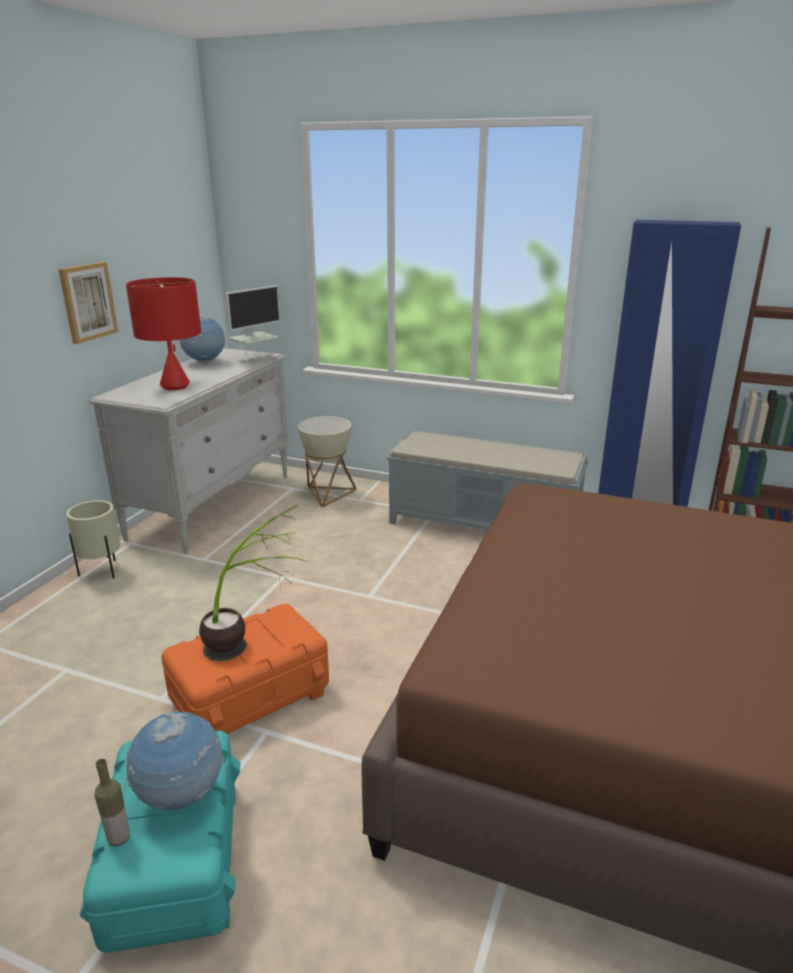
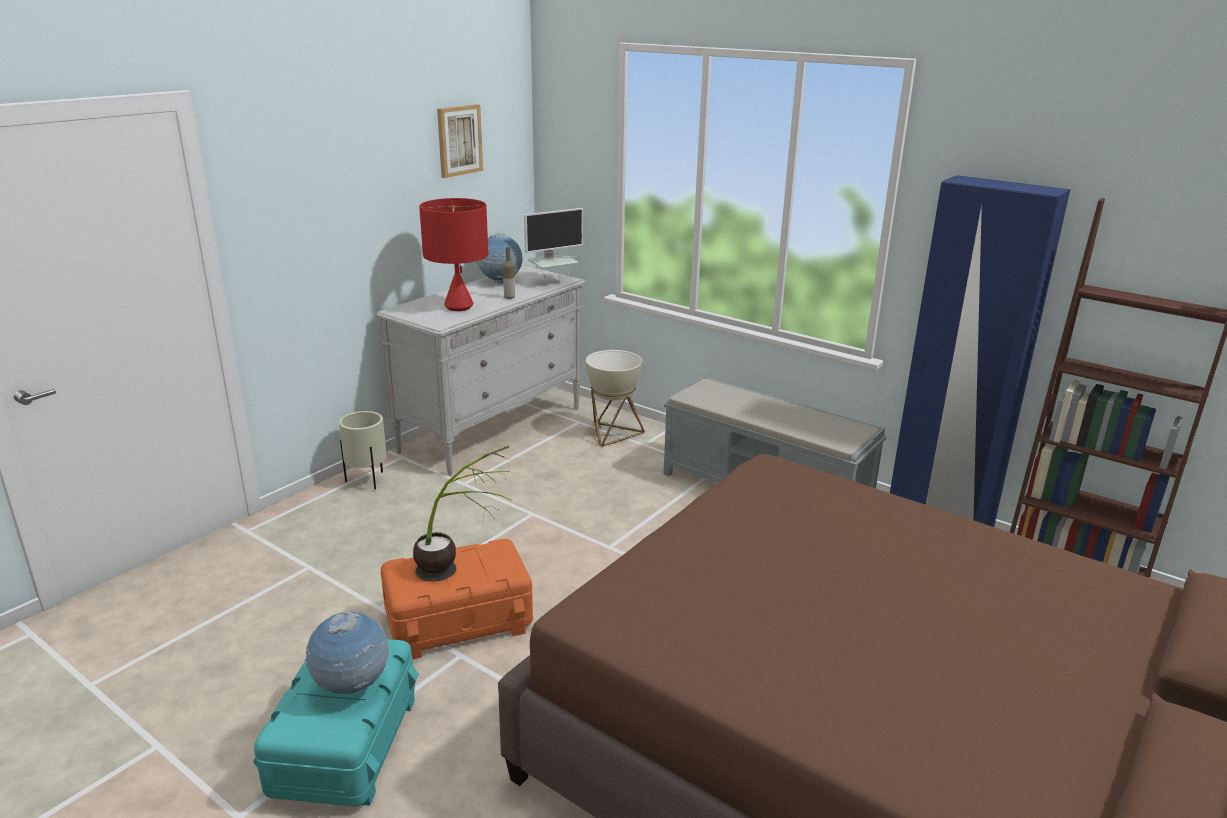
camera: 15 degrees right, 0 degrees up
picture [58,262,118,344] -> picture moved to [437,104,483,178]
bottle [95,759,130,846] -> bottle moved to [503,247,515,299]

